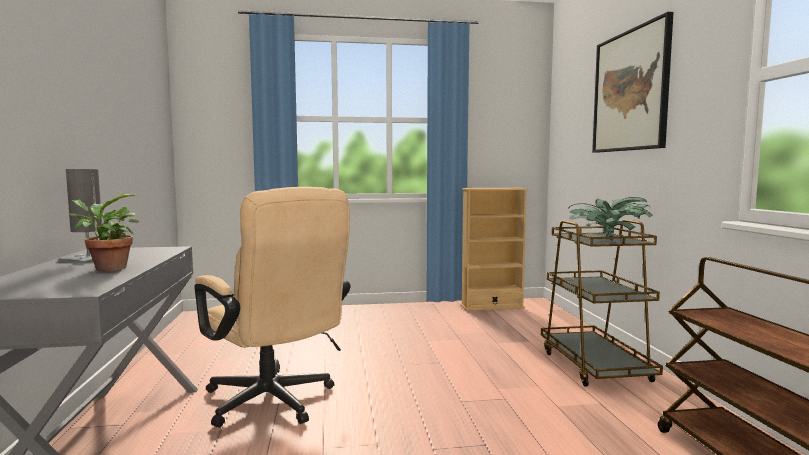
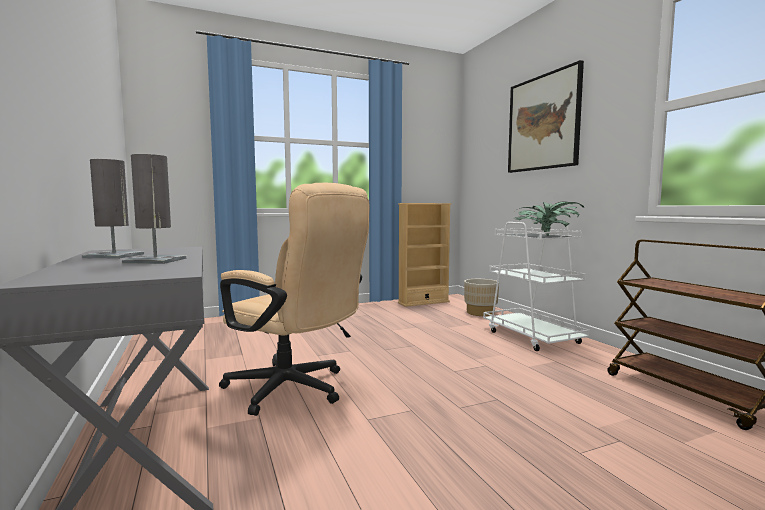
camera: 15 degrees left, 0 degrees up
potted plant [69,194,139,271] -> grey table lamp [122,154,186,264]
brown cart [541,219,663,387] -> white cart [483,222,590,351]
none -> beige planter [464,279,499,316]

